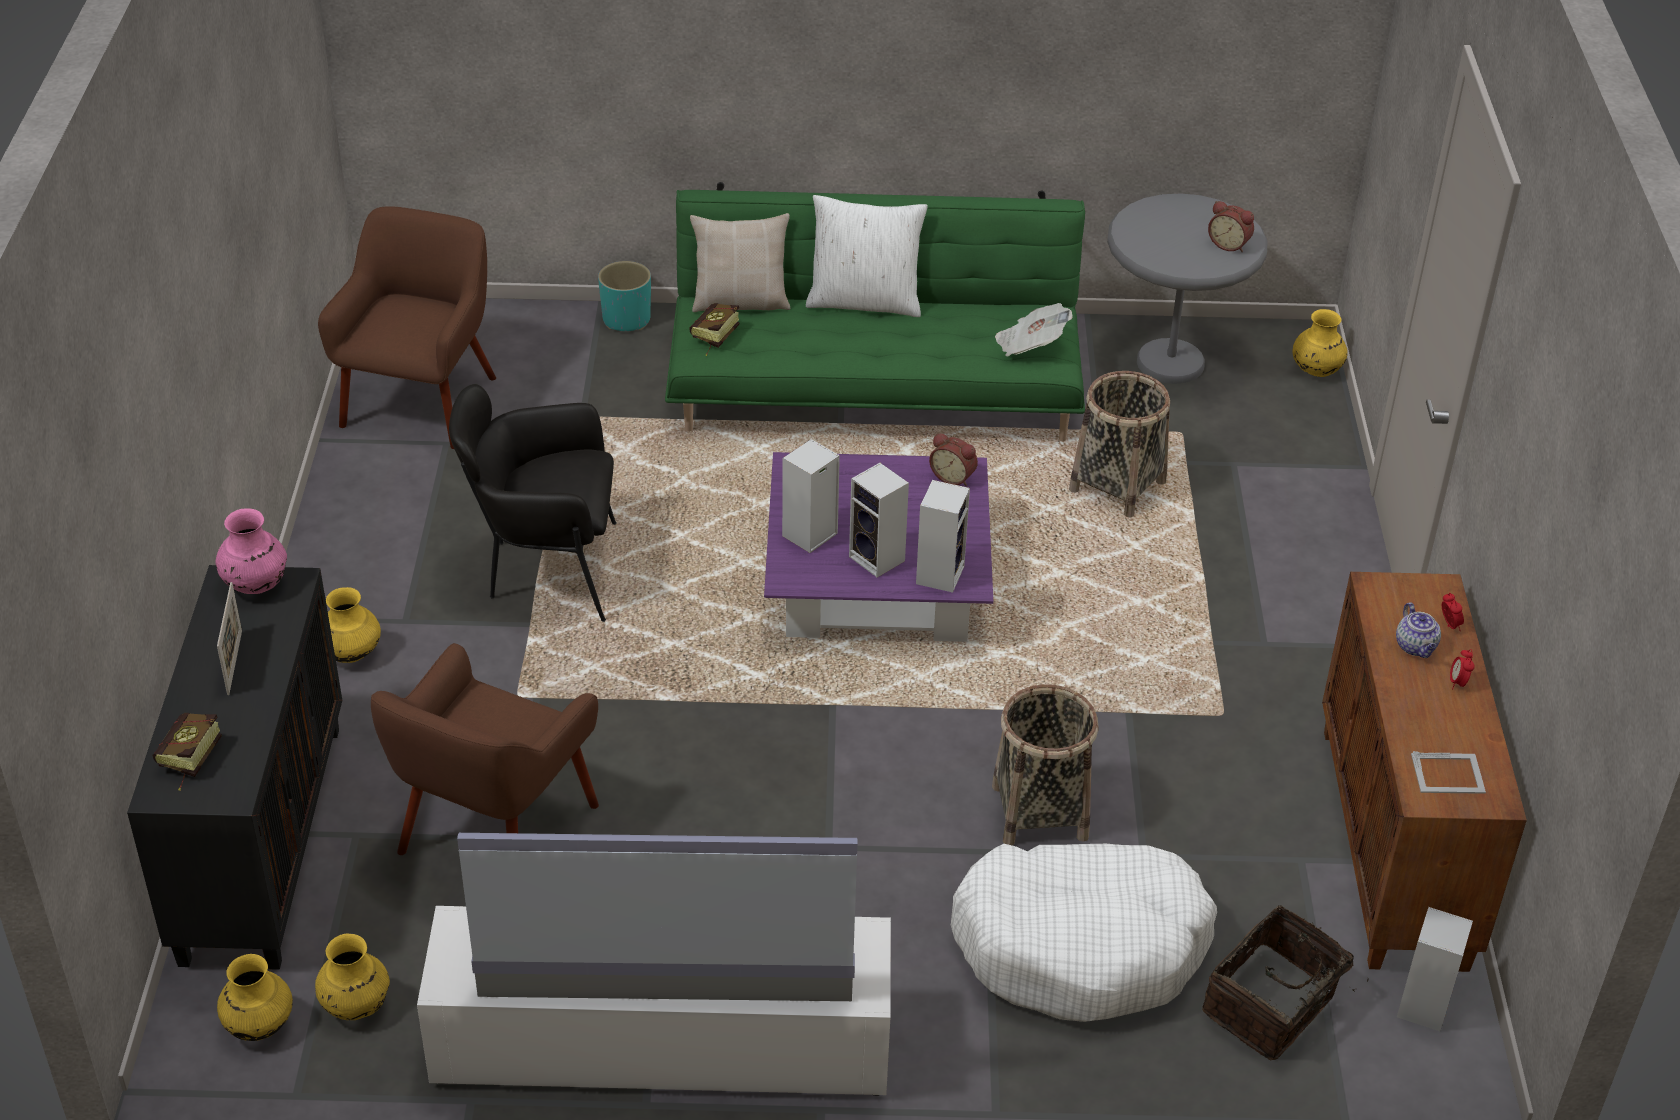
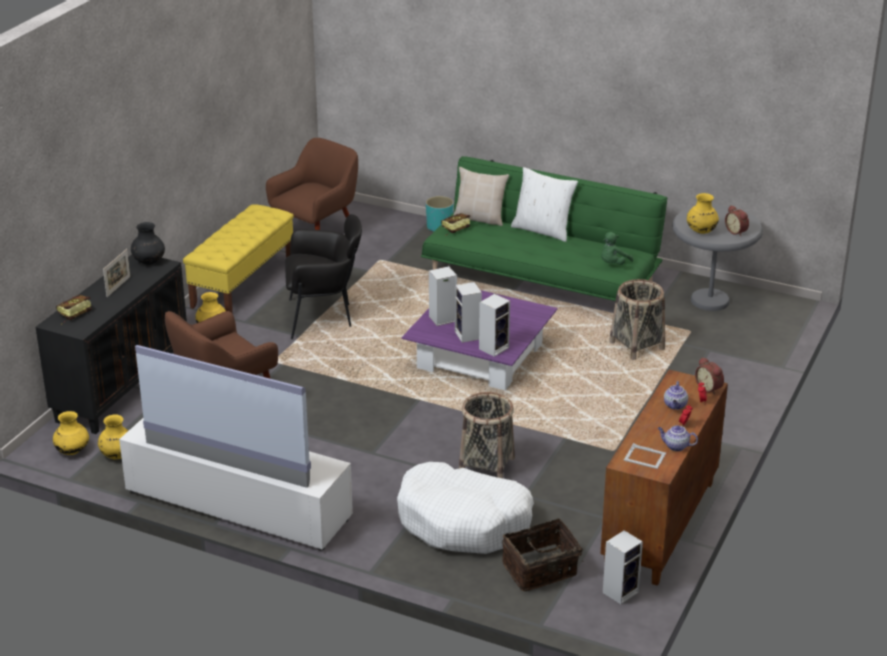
camera: 25 degrees right, 10 degrees down
pink vase [215,508,287,594] -> black vase [131,222,165,265]
black armchair [449,384,617,622] -> black armchair turned 150 degrees clockwise [285,214,362,339]
alarm clock [929,433,978,486] -> alarm clock moved to [695,357,724,395]
newspaper [995,303,1073,357] -> green plush toy [601,232,633,265]
yellow vase [1293,309,1348,377] -> yellow vase moved to [687,193,719,234]
none -> yellow bench [183,204,294,313]
none -> teapot [658,425,698,451]

